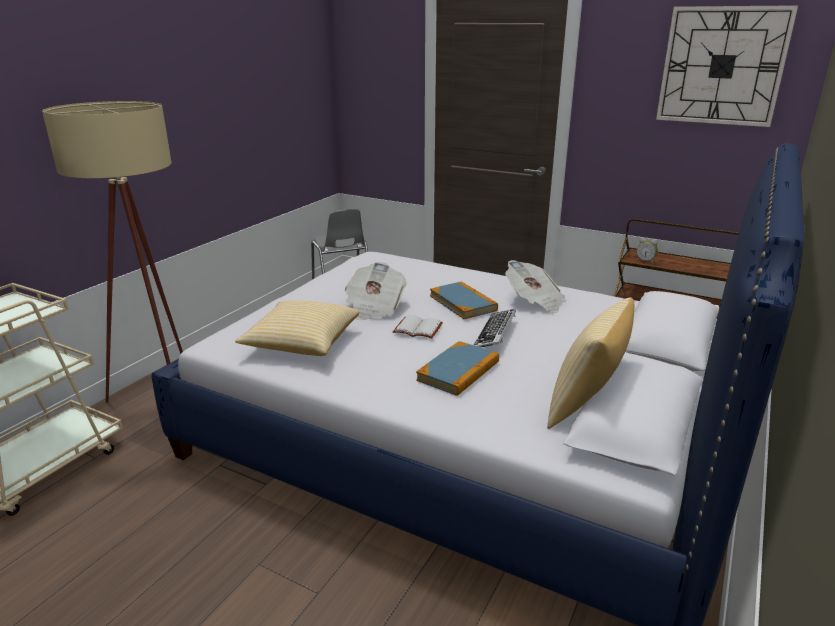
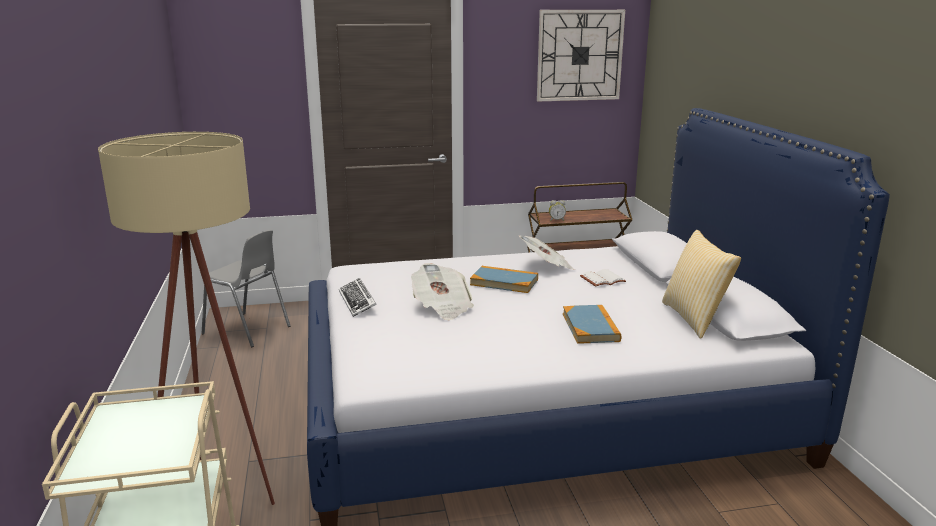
camera: 40 degrees left, 5 degrees down
pillow [235,301,359,356] -> none
white book [393,315,443,339] -> white book moved to [580,269,626,287]
keyboard [474,309,516,347] -> keyboard moved to [339,278,377,317]

